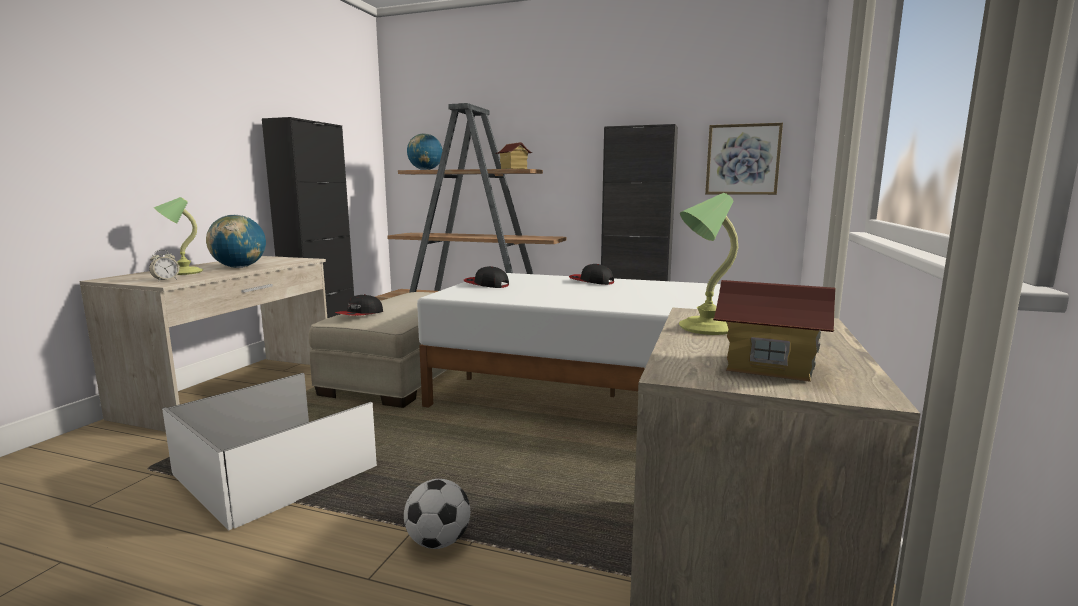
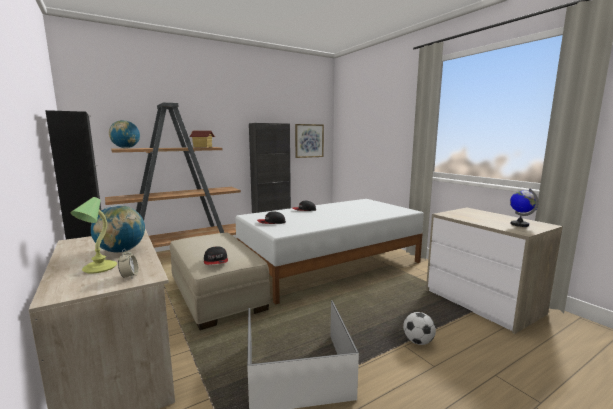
camera: 50 degrees left, 0 degrees up
table lamp [679,193,738,335] -> none
toy house [713,280,835,382] -> globe [510,189,538,227]

